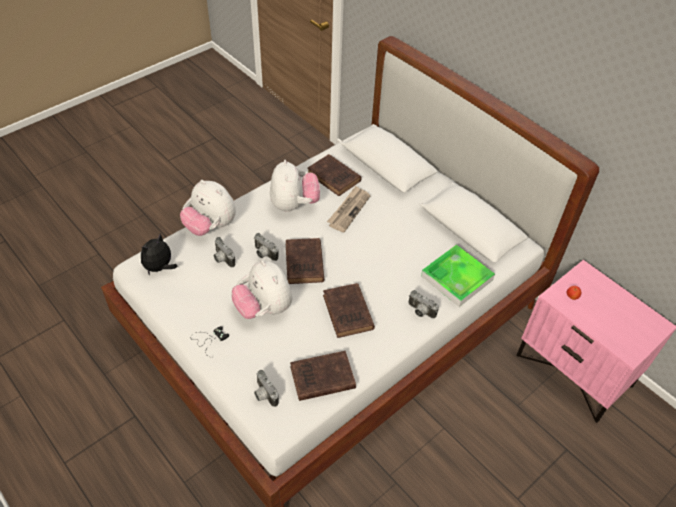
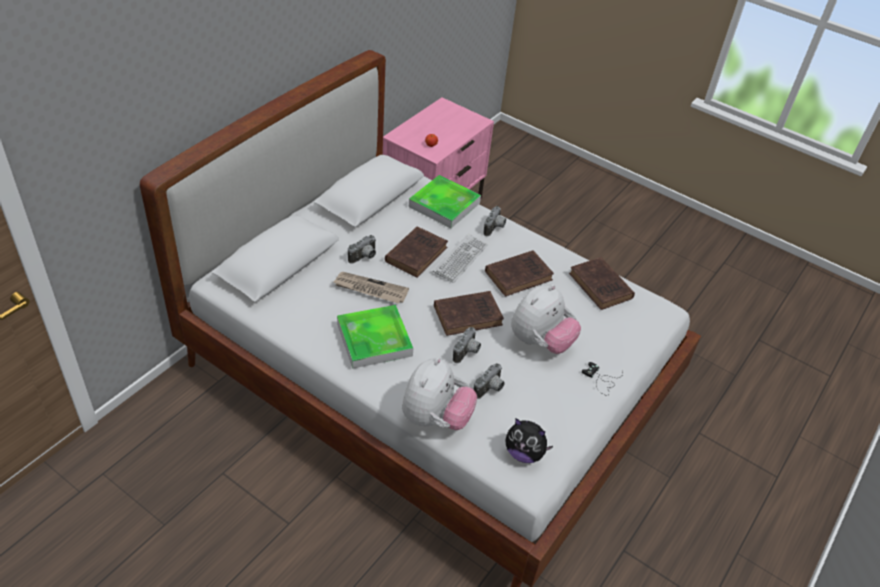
camera: 105 degrees left, 5 degrees down
camera [254,370,279,407] -> camera moved to [348,235,376,264]
plush toy [270,160,320,212] -> tray [337,305,413,369]
brown book [307,154,361,196] -> brown book moved to [385,226,448,278]
none -> keyboard [433,234,488,283]

